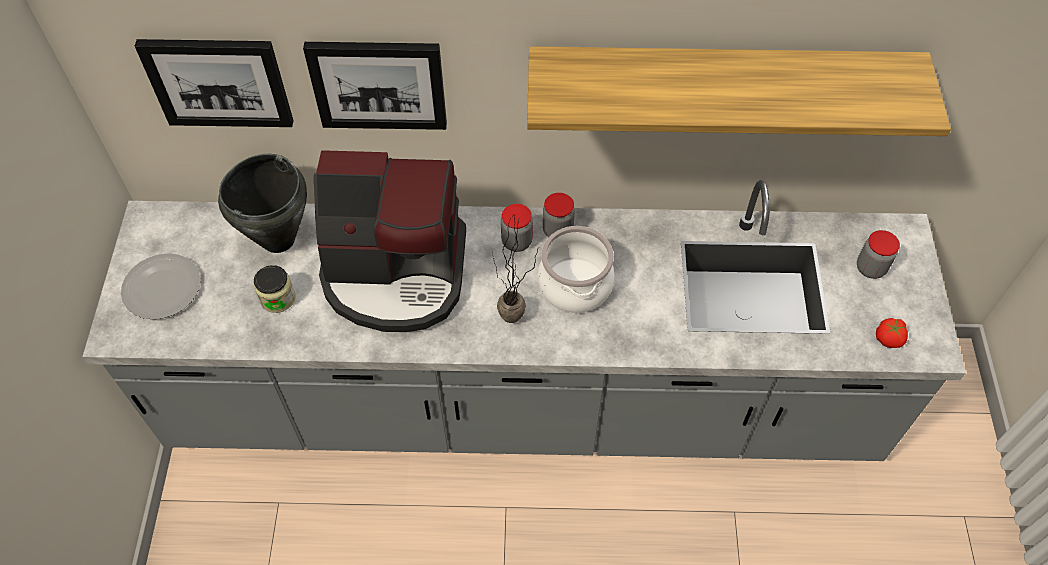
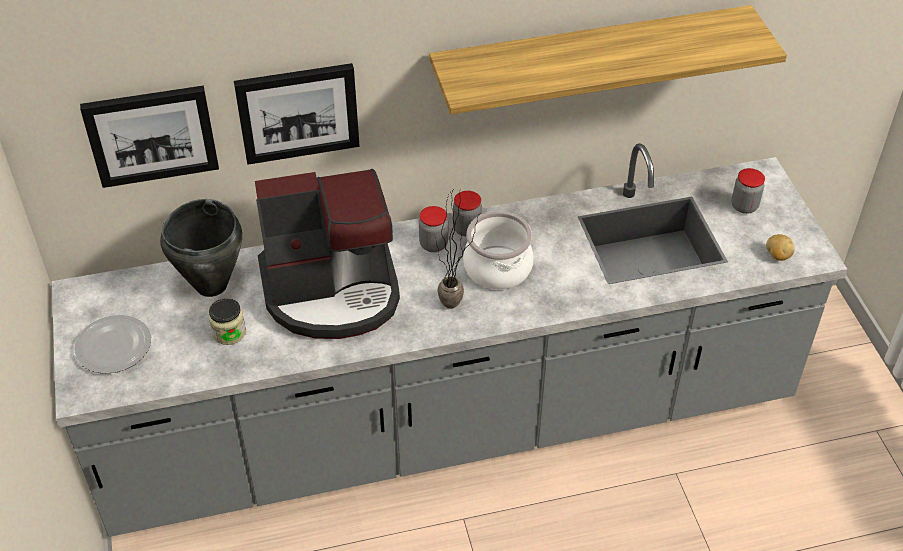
camera: 15 degrees left, 10 degrees down
tomato [876,318,908,348] -> potato [766,234,795,261]

